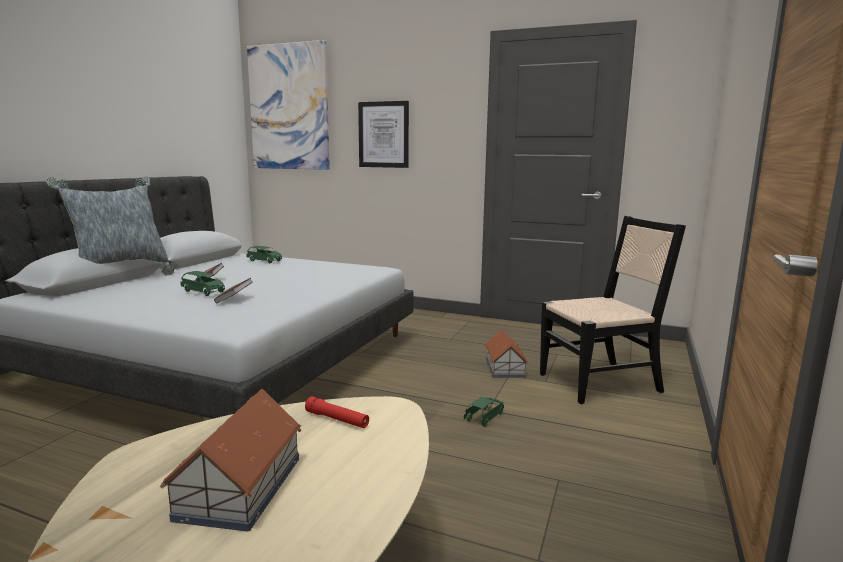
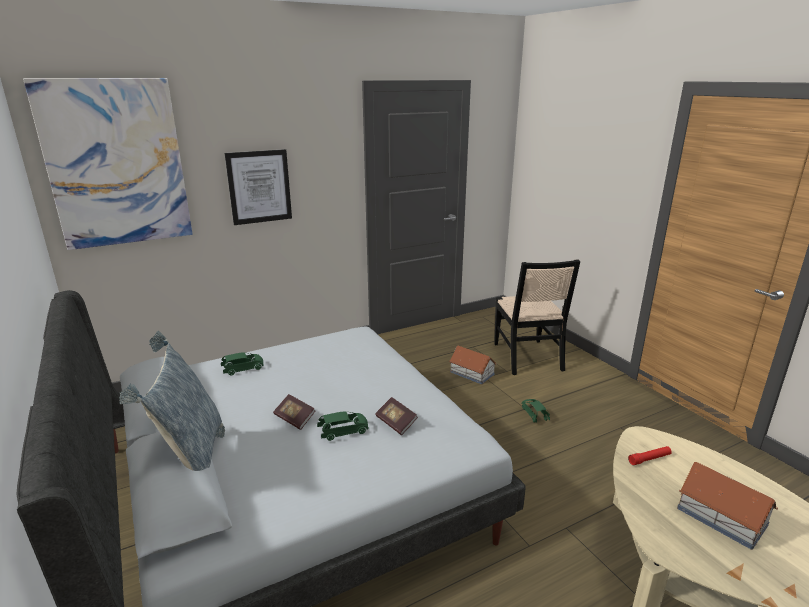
camera: 50 degrees left, 10 degrees up
chair [540,216,686,404] -> chair turned 150 degrees clockwise [494,259,580,375]

